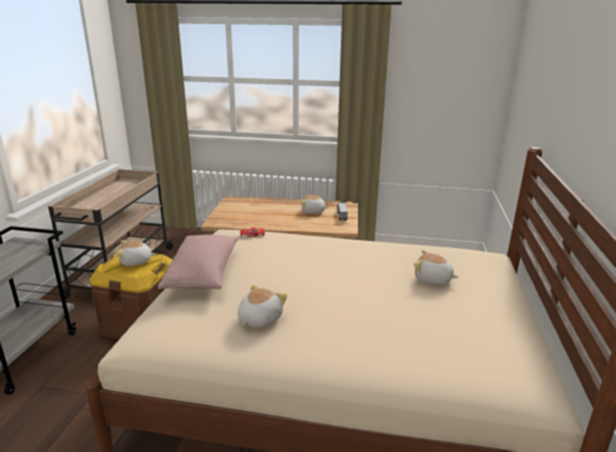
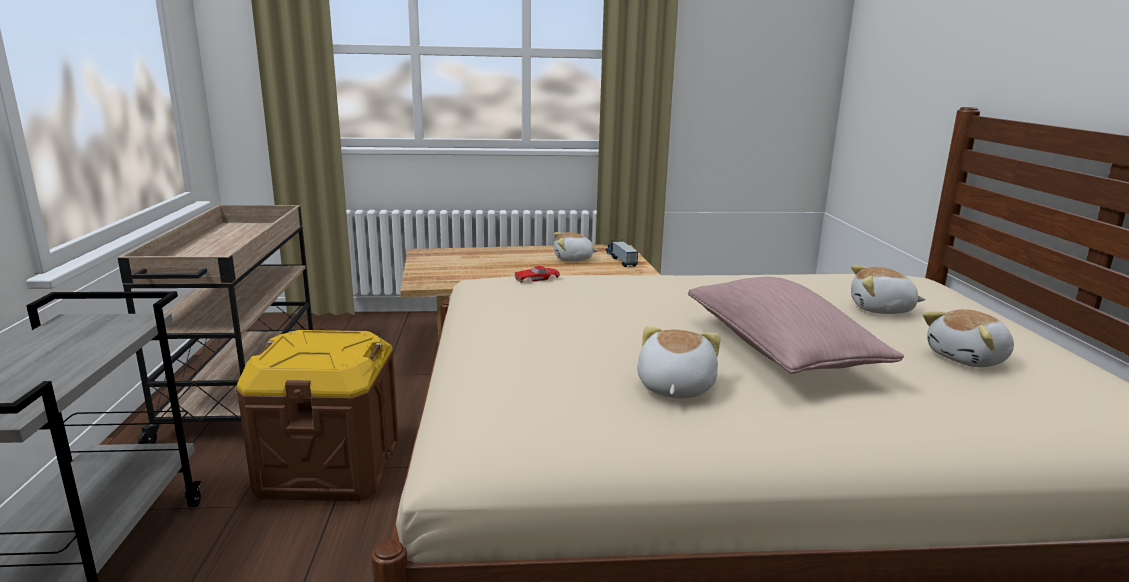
camera: 15 degrees left, 5 degrees down
plush toy [116,240,156,266] -> plush toy moved to [923,309,1014,367]
pink pillow [158,234,238,289] -> pink pillow moved to [688,277,904,374]

